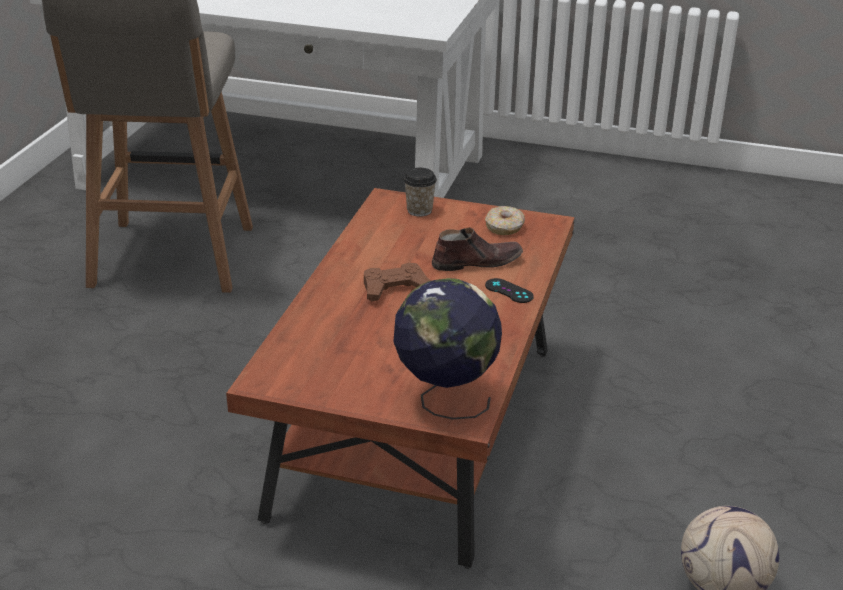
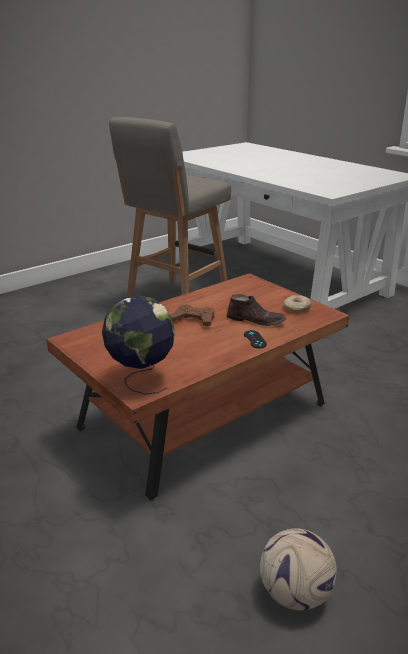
camera: 35 degrees right, 5 degrees down
cup [404,168,437,216] -> none

